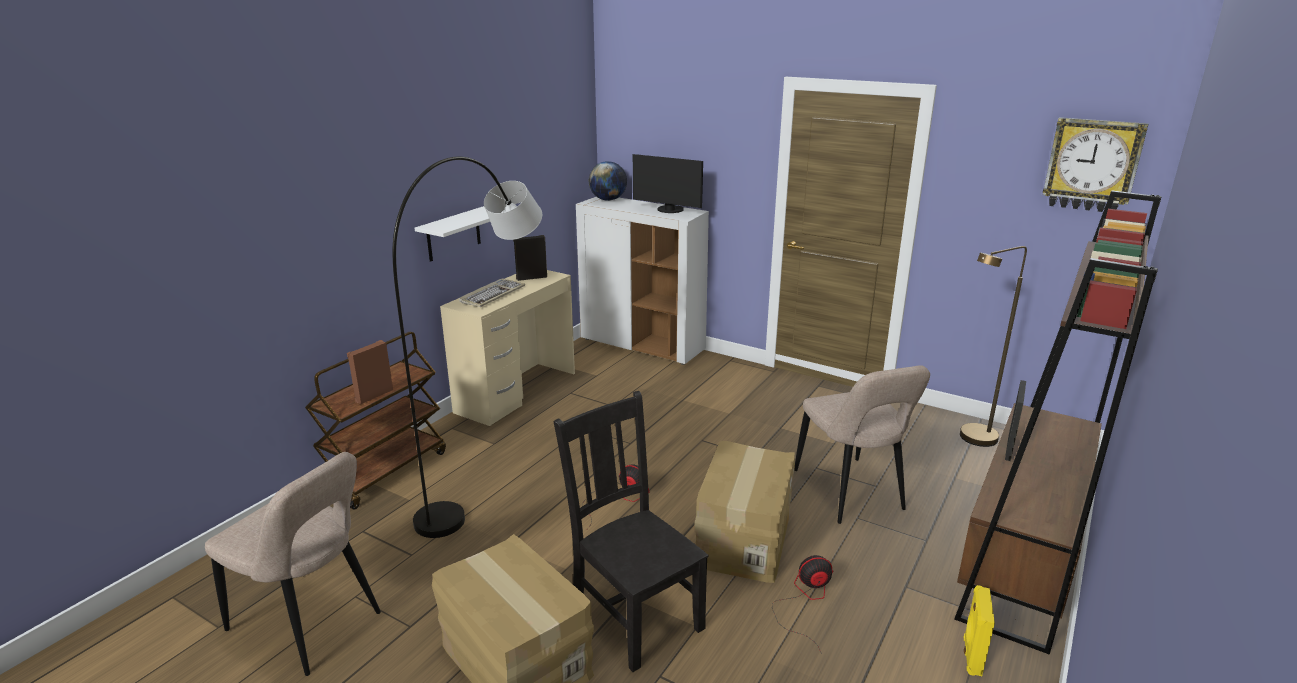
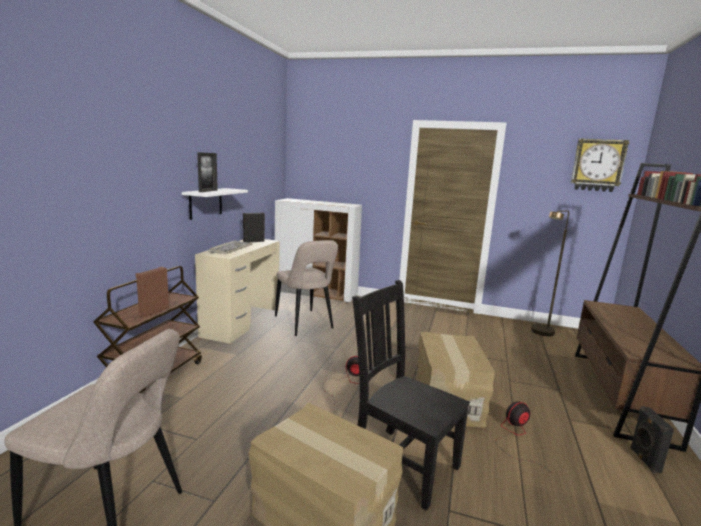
camera: 15 degrees left, 10 degrees down
grey floor lamp [393,157,542,538] -> none
globe [589,161,627,201] -> none
monitor [633,154,703,213] -> none
beige chair [794,365,930,524] -> beige chair moved to [275,240,338,336]
yellow speaker [964,585,995,676] -> black speaker [630,406,674,473]
picture frame [1005,380,1026,461] -> picture frame moved to [197,152,218,192]

